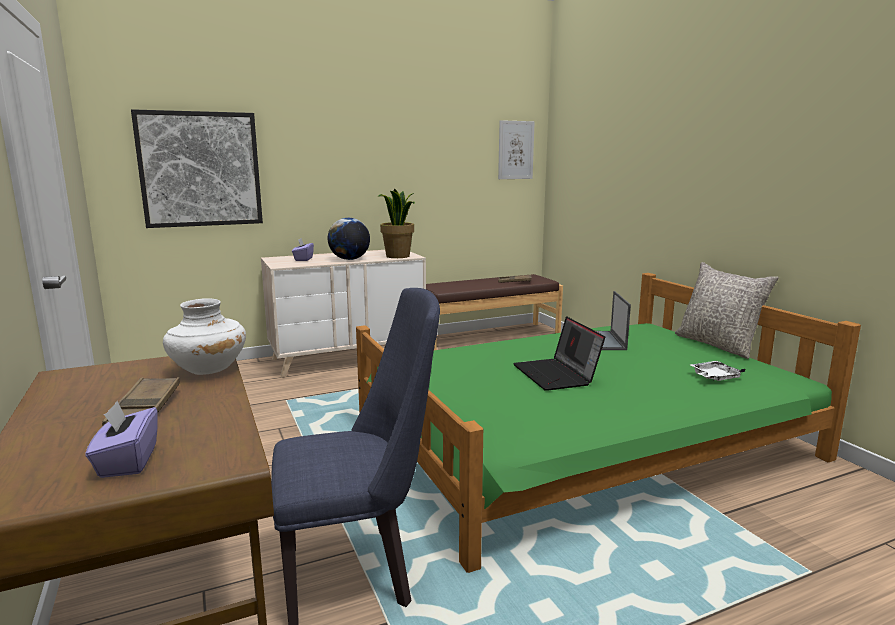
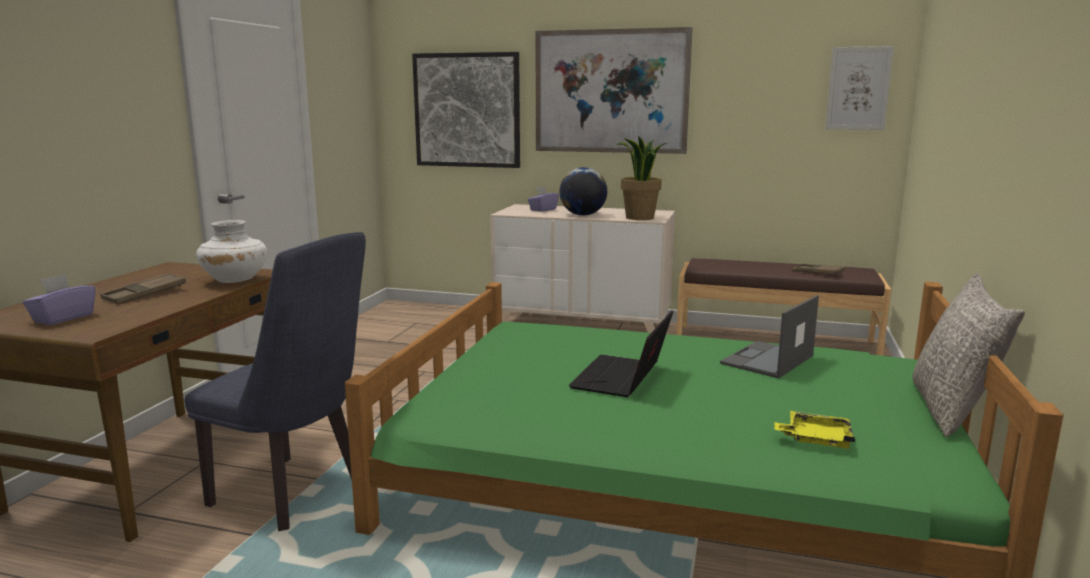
camera: 40 degrees right, 0 degrees up
white tray [690,361,745,381] -> yellow tray [775,411,855,449]
none -> picture [535,27,693,154]

